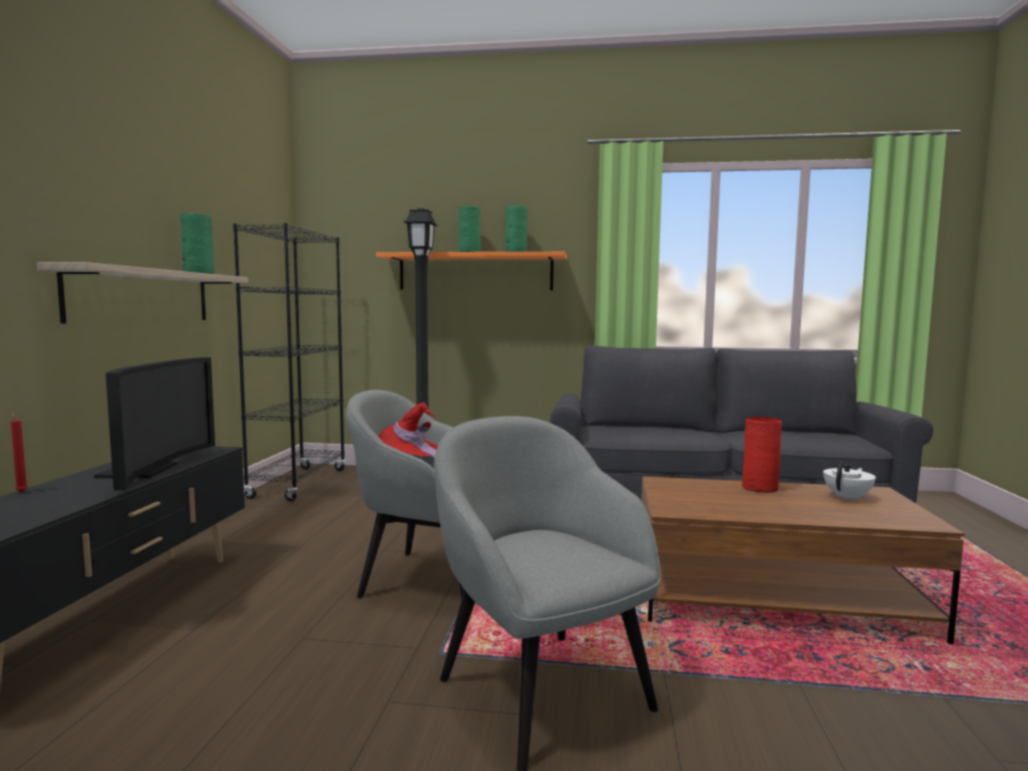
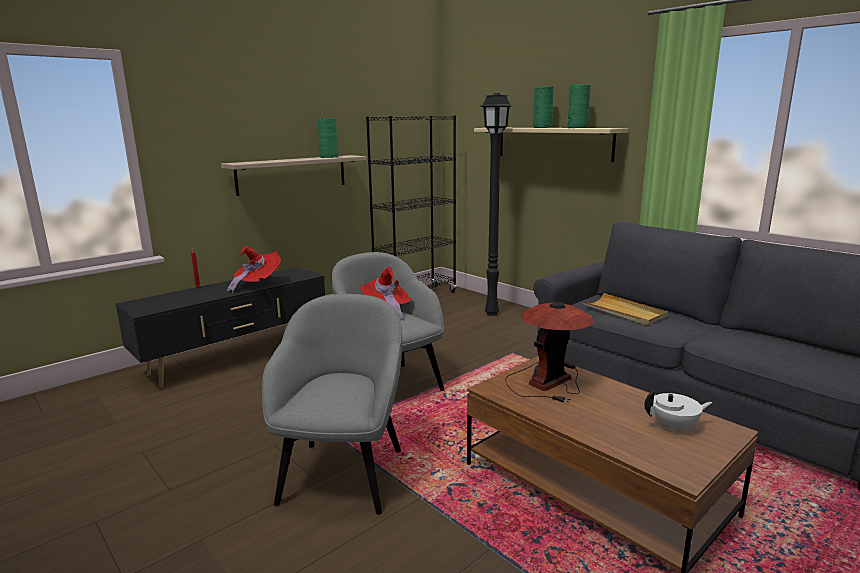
camera: 40 degrees right, 10 degrees up
television [94,357,215,490] -> red hat [227,246,281,293]
orange shelf [376,252,567,290] -> beige shelf [474,128,628,162]
red vase [742,416,782,493] -> none
none -> table lamp [505,302,594,402]
none -> beige tray [581,293,668,326]

